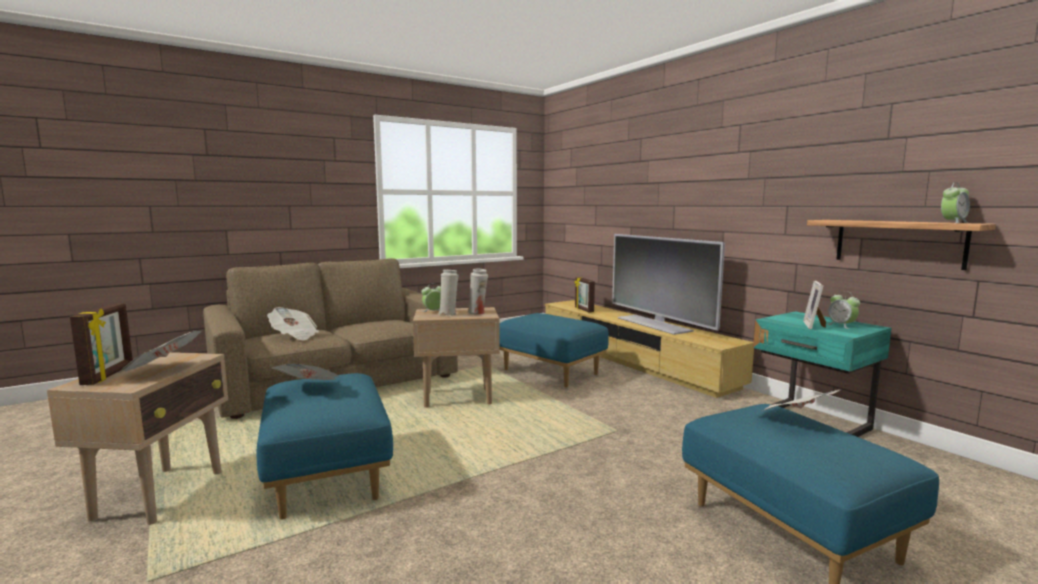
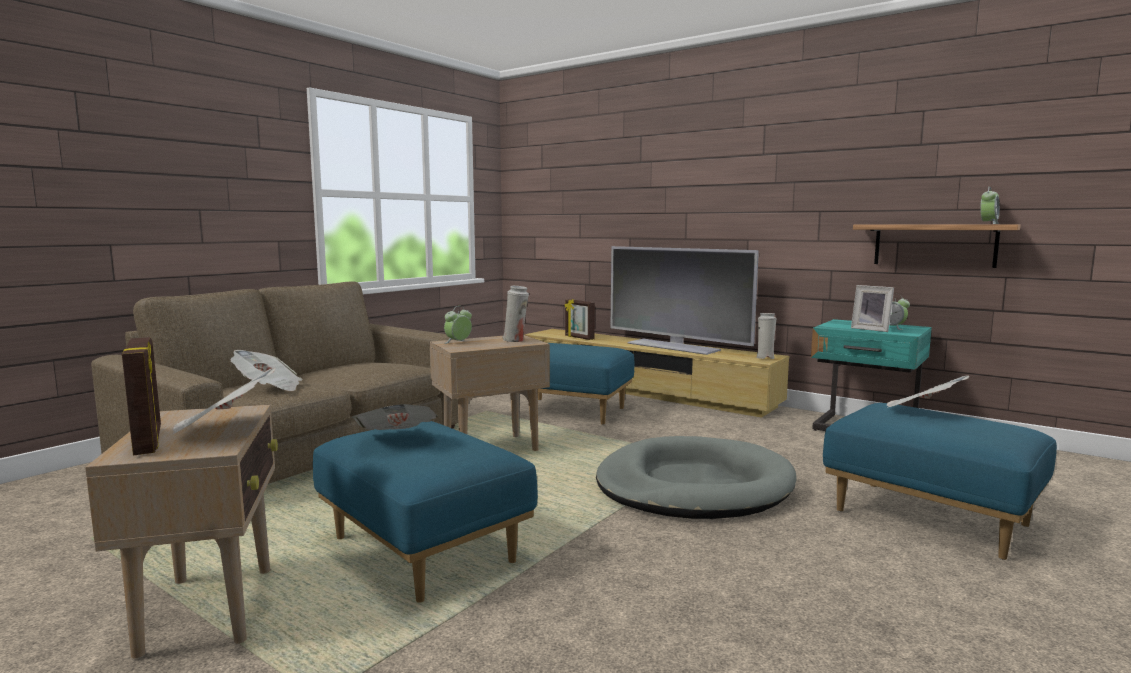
camera: 20 degrees left, 0 degrees up
white vase [439,269,459,316] -> white vase moved to [756,313,777,359]
picture frame [803,281,826,329] -> picture frame turned 45 degrees counterclockwise [851,285,894,332]
none -> grey dog bed [596,436,797,519]

